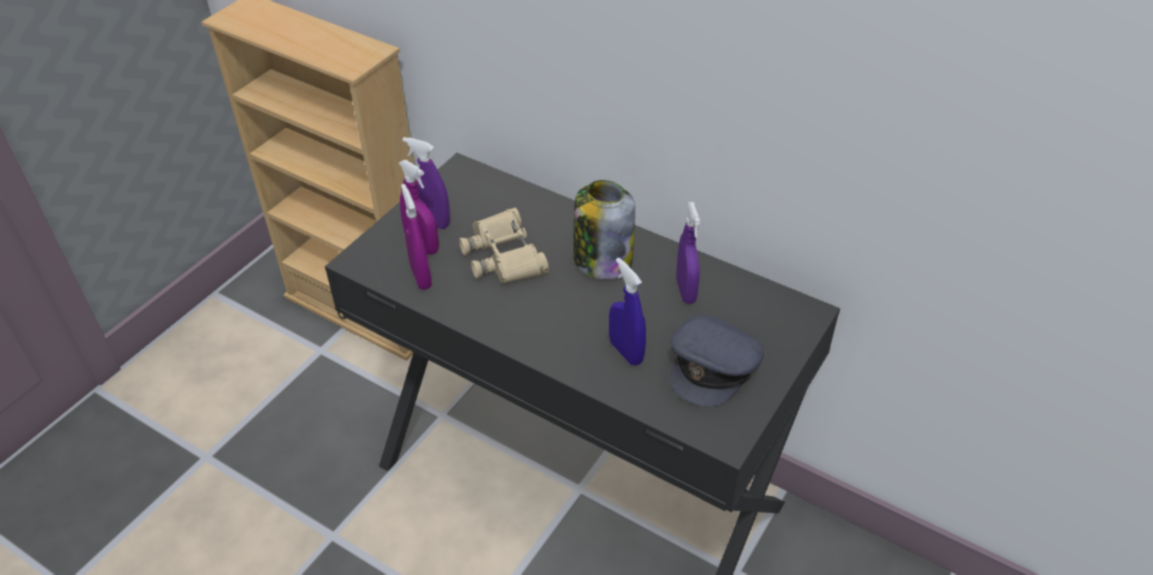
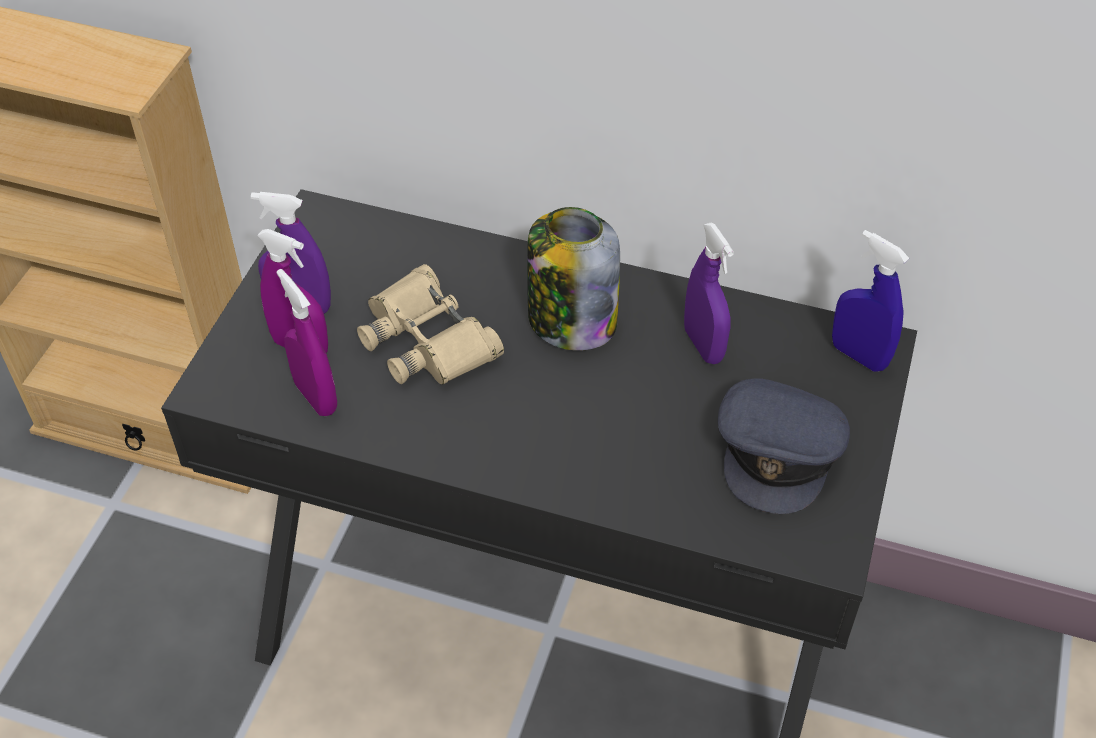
camera: 15 degrees left, 5 degrees up
blue spray bottle [609,258,646,366] -> blue spray bottle moved to [832,230,909,372]

